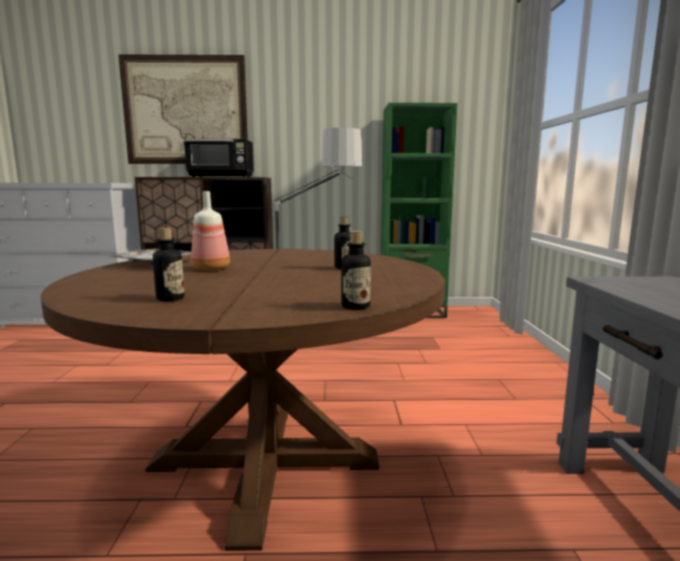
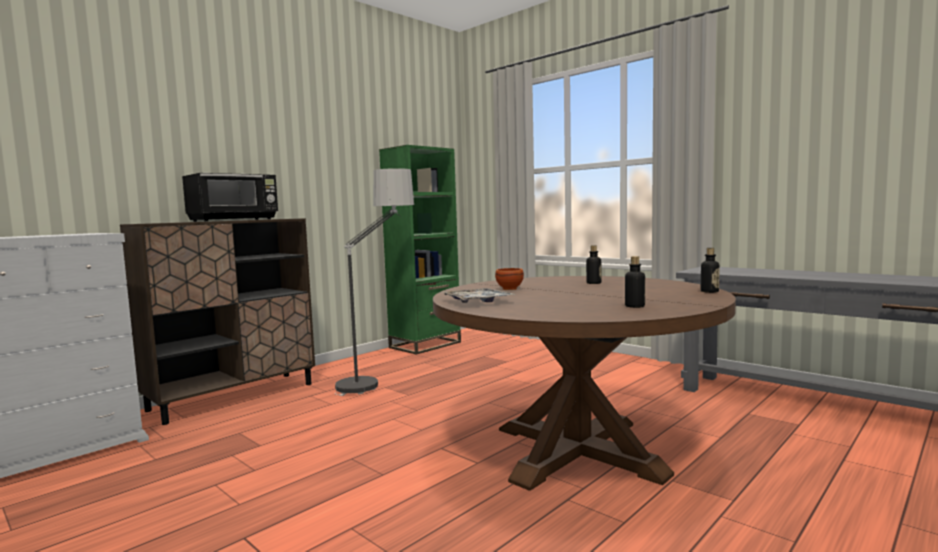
camera: 45 degrees left, 5 degrees down
picture [118,54,248,164] -> none
bottle [191,191,230,271] -> none
none -> brown bowl [495,268,524,290]

